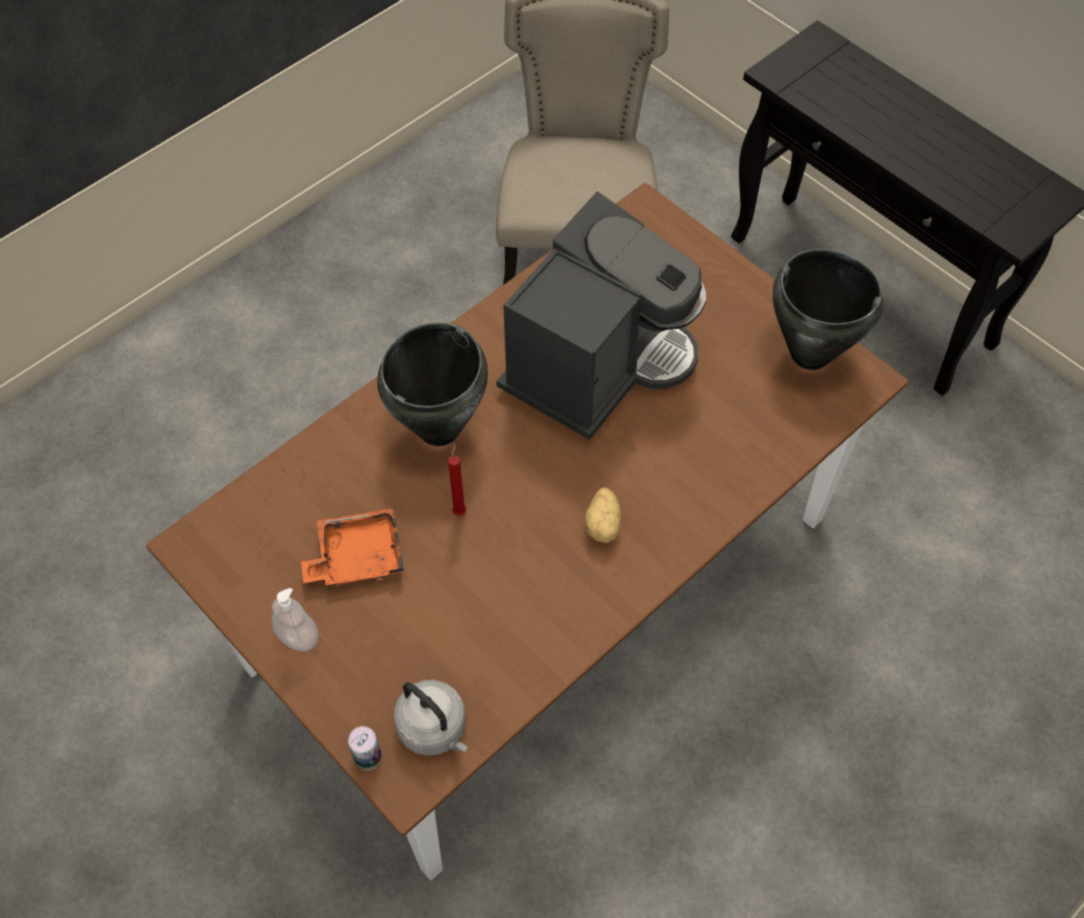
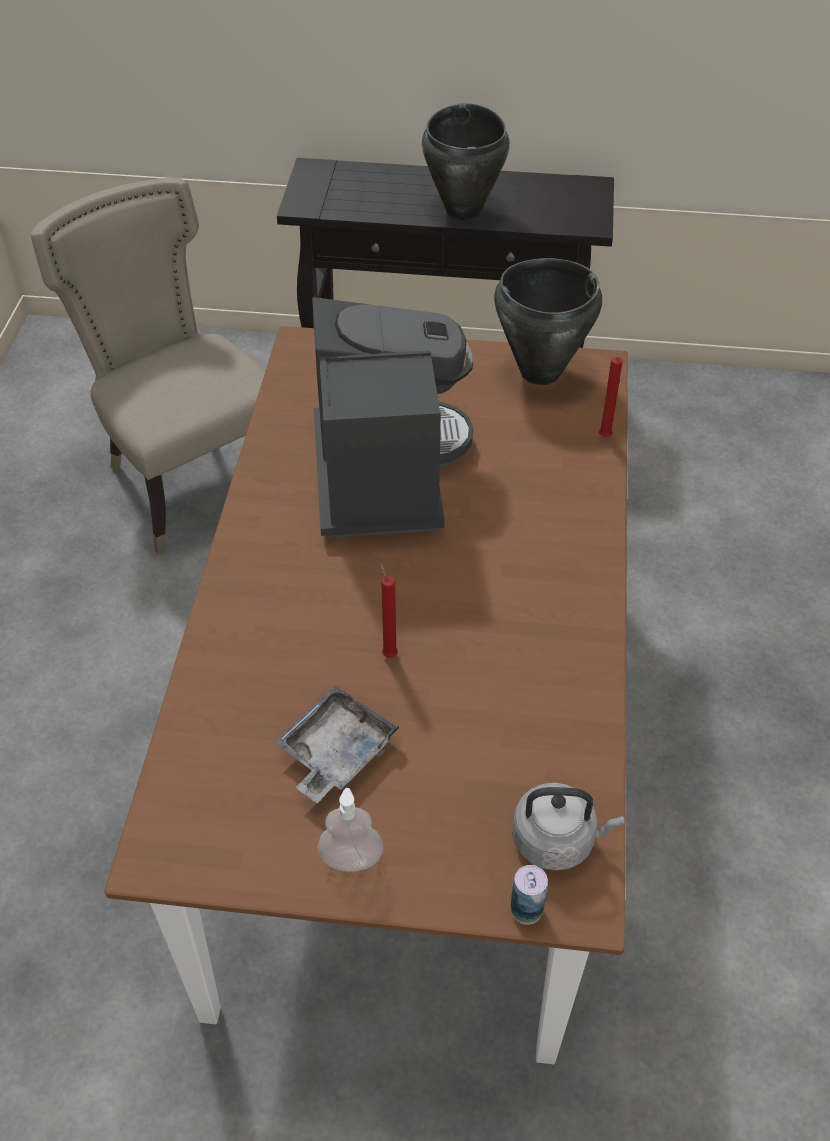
camera: 40 degrees left, 10 degrees down
orange tray [301,509,404,586] -> grey tray [274,686,399,803]
black cooking pot [377,322,488,446] -> black cooking pot moved to [422,103,510,221]
potato [584,488,621,543] -> none
none -> red candle [599,357,623,437]

